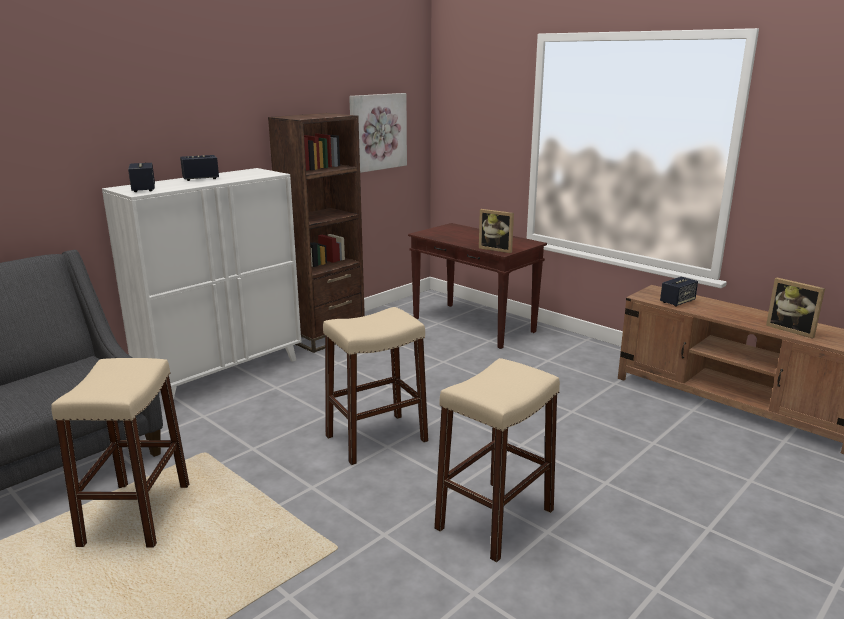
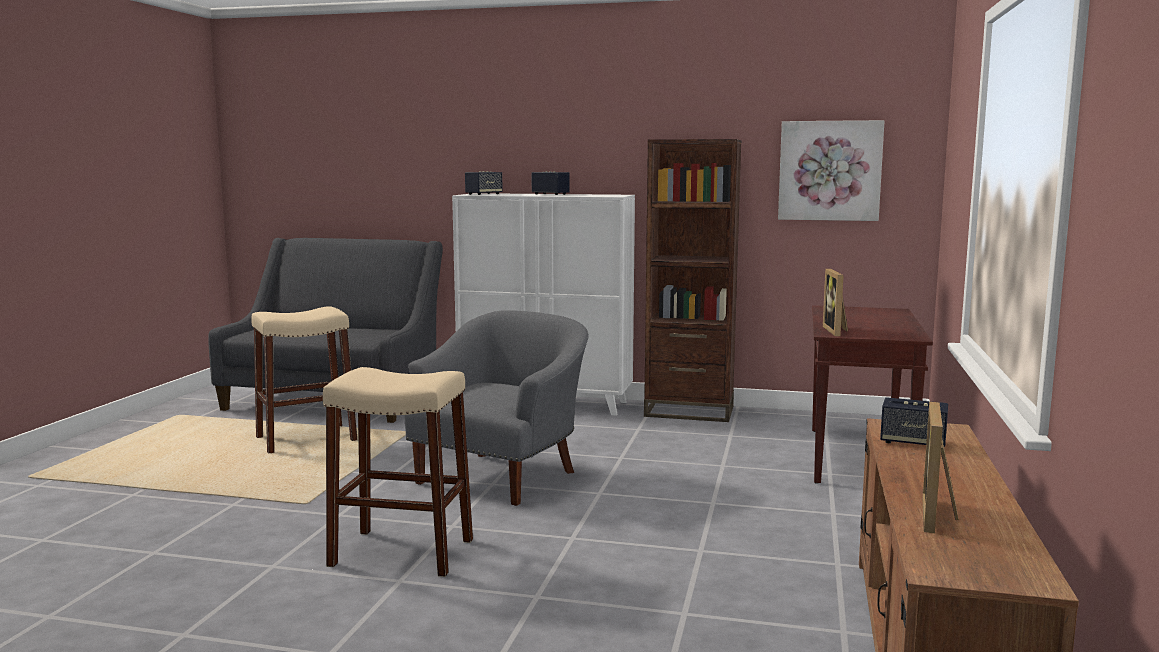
camera: 60 degrees right, 10 degrees down
beige stool [323,307,428,465] -> grey armchair [404,310,589,506]

